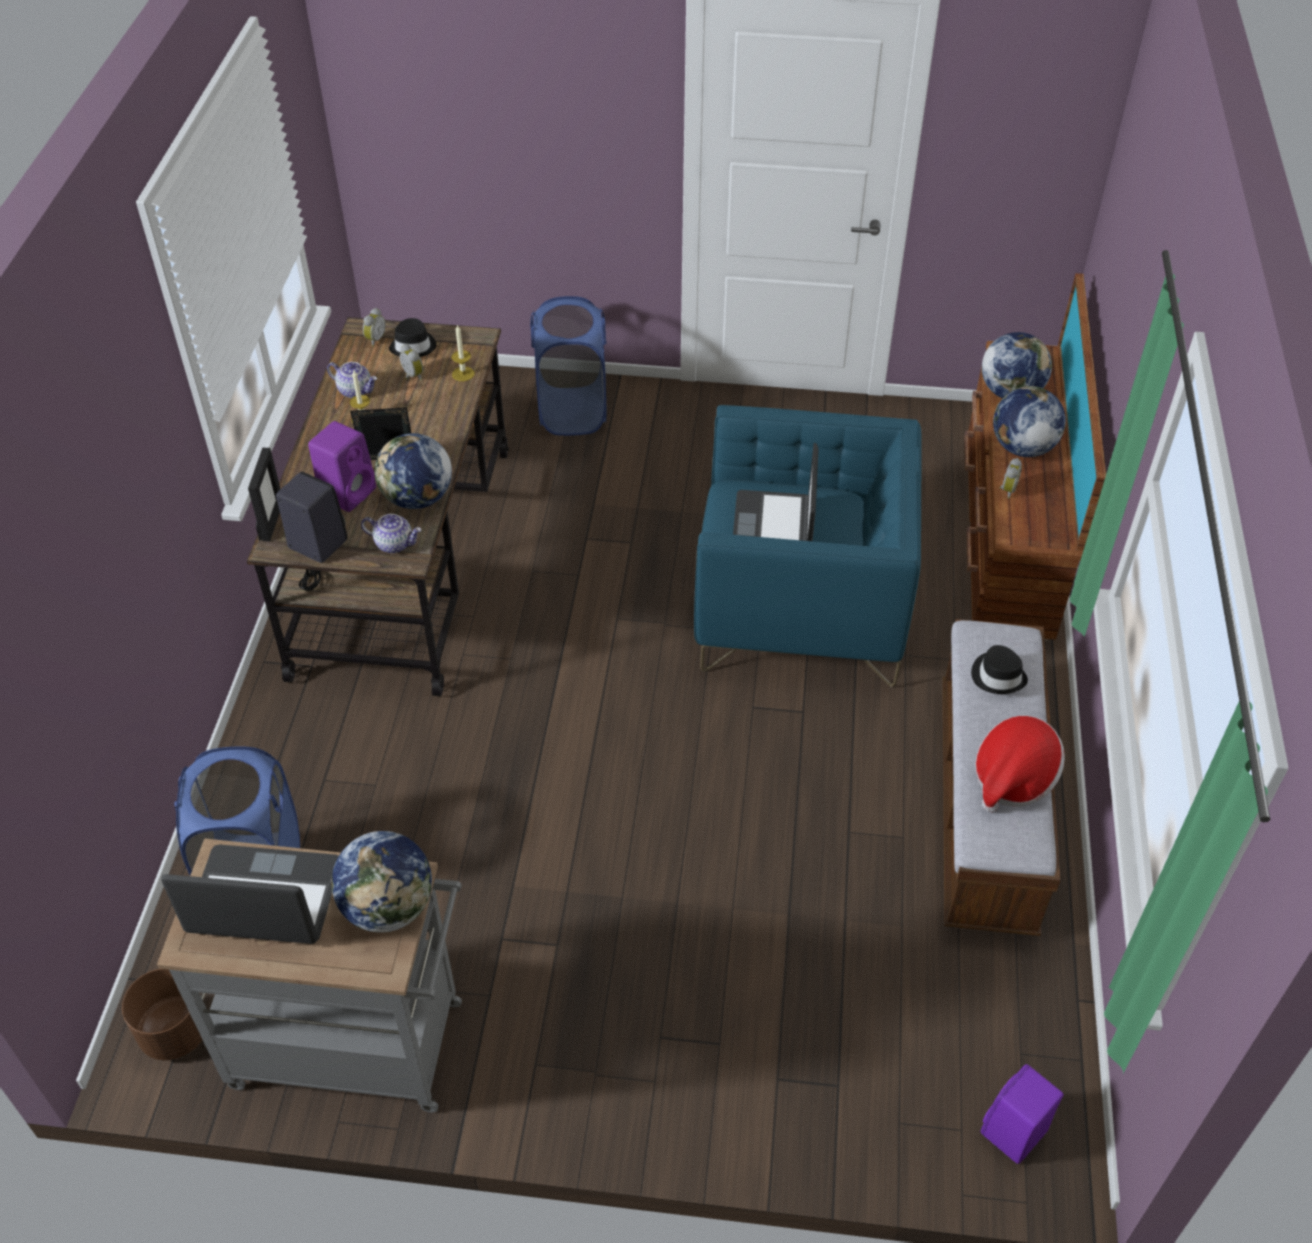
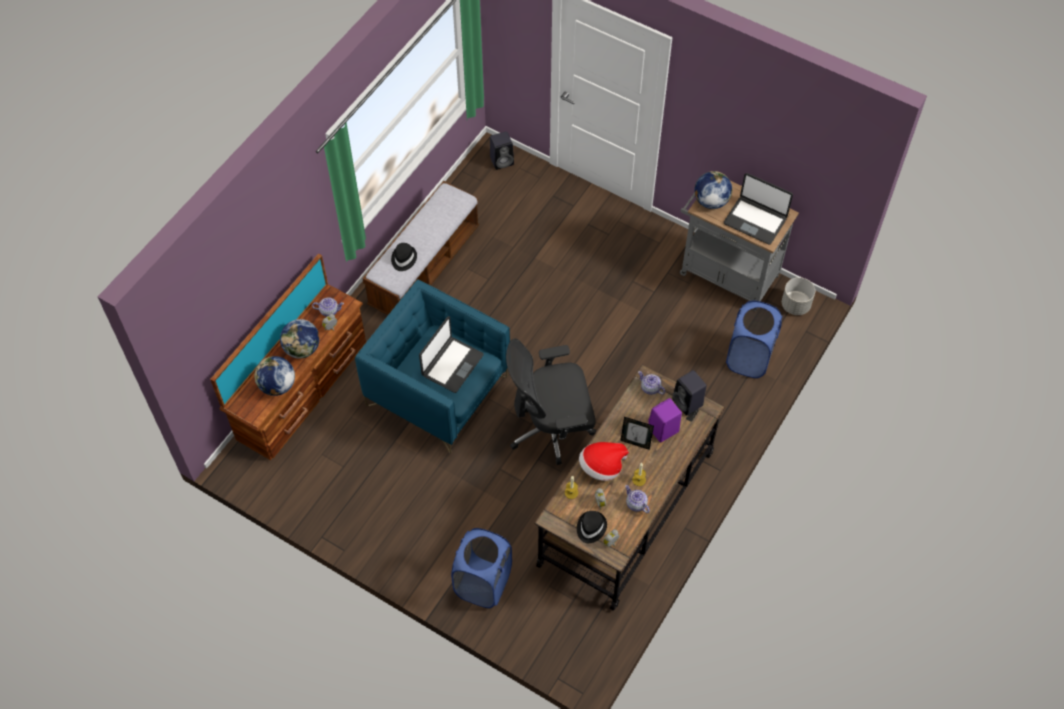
camera: 155 degrees left, 10 degrees up
brown planter [122,969,202,1060] -> grey planter [782,277,815,315]
picture frame [248,448,280,541] -> none
globe [375,433,452,509] -> none
hat [975,715,1065,812] -> hat moved to [579,442,629,481]
purple speaker [980,1064,1064,1164] -> black speaker [490,131,514,170]
none -> teapot [312,297,344,317]
none -> office chair [506,338,596,465]

